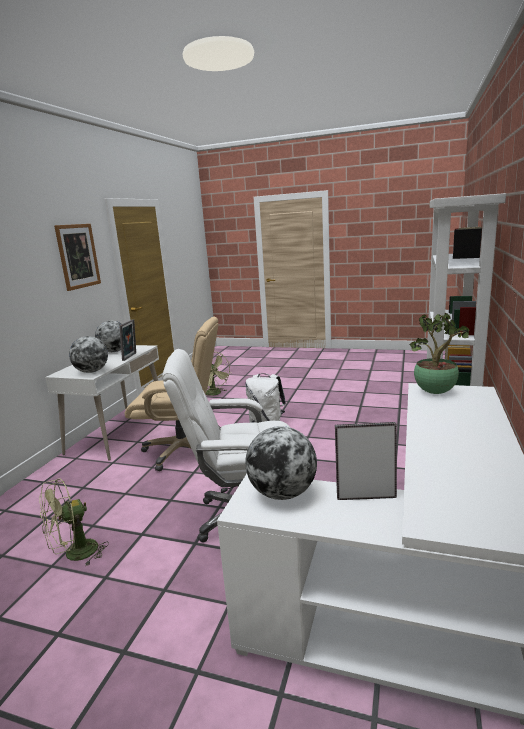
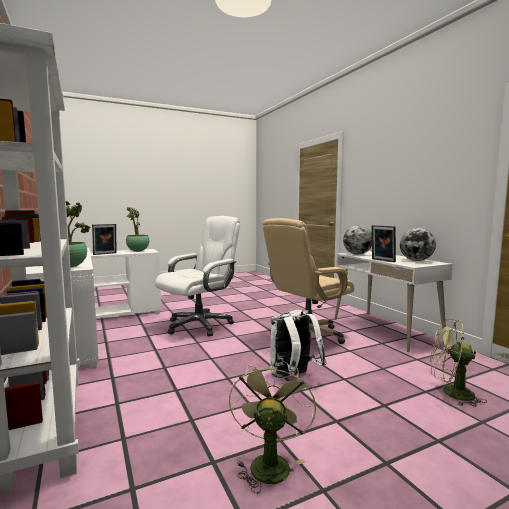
camera: 135 degrees right, 10 degrees down
green fan [39,478,109,567] -> green fan moved to [229,361,316,493]
picture [54,224,101,291] -> none
globe [245,426,317,500] -> potted plant [126,207,149,252]

